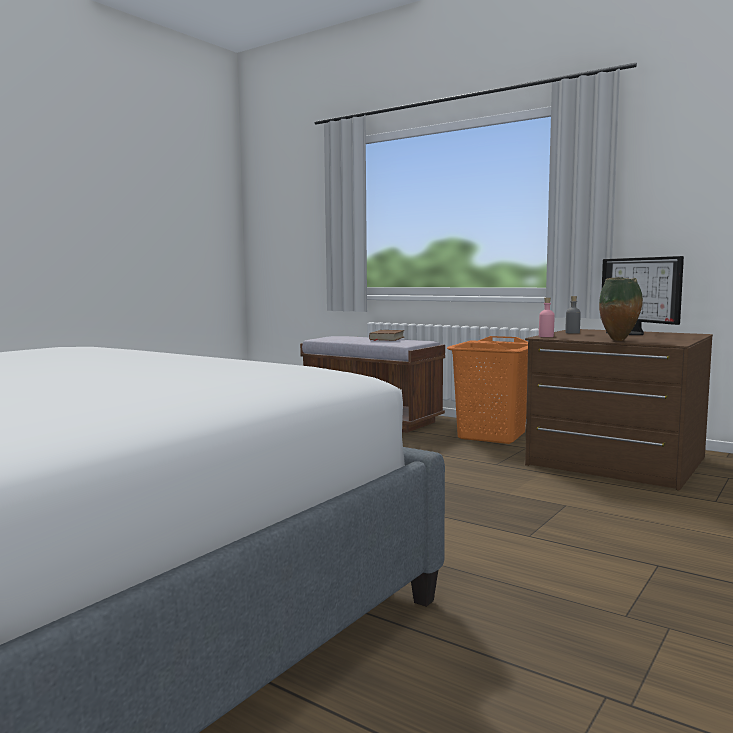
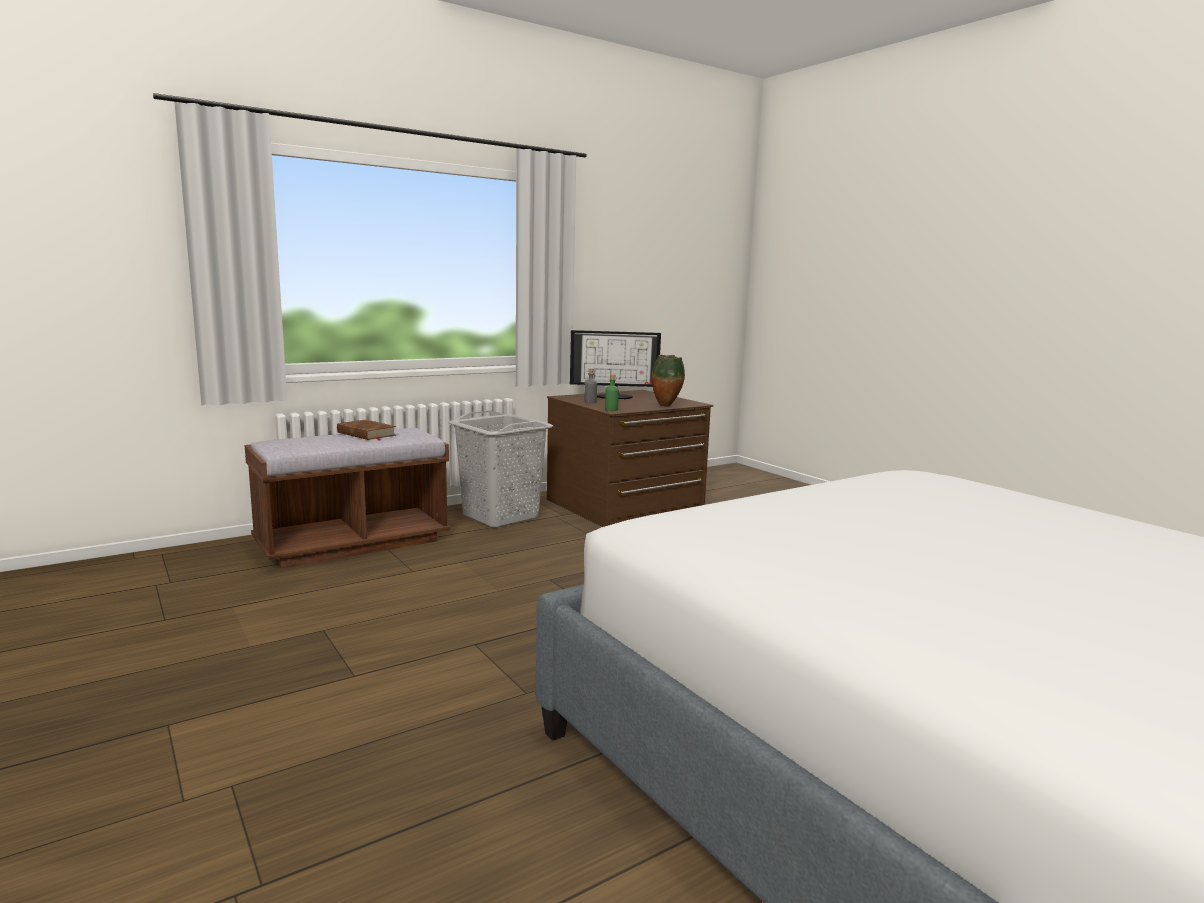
camera: 70 degrees left, 5 degrees up
orange laundry basket [447,336,528,444] -> grey laundry basket [448,410,553,528]
pink bottle [539,297,555,337] -> green bottle [605,374,619,411]

